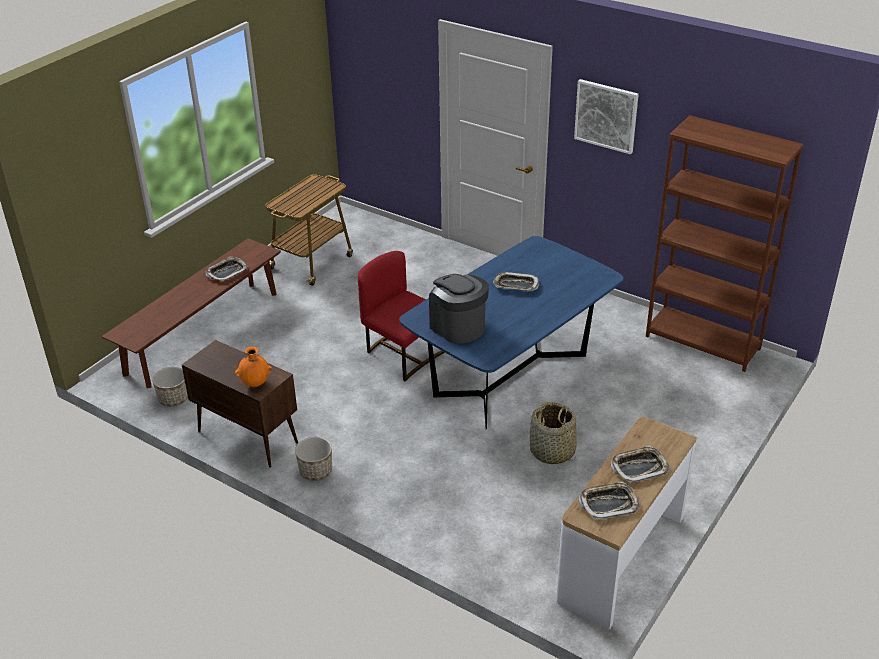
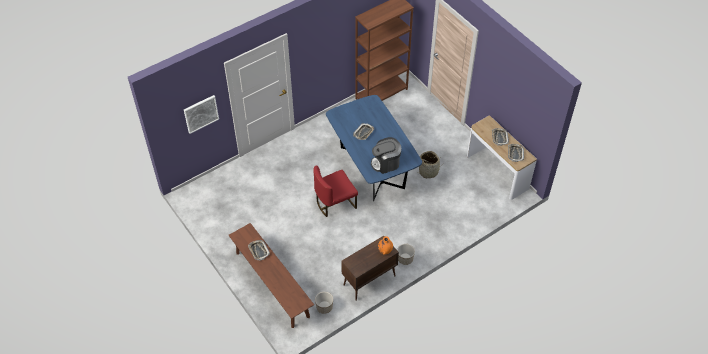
camera: 70 degrees left, 15 degrees up
cart [266,174,353,286] -> none
picture [574,79,639,154] -> picture moved to [184,95,219,134]

